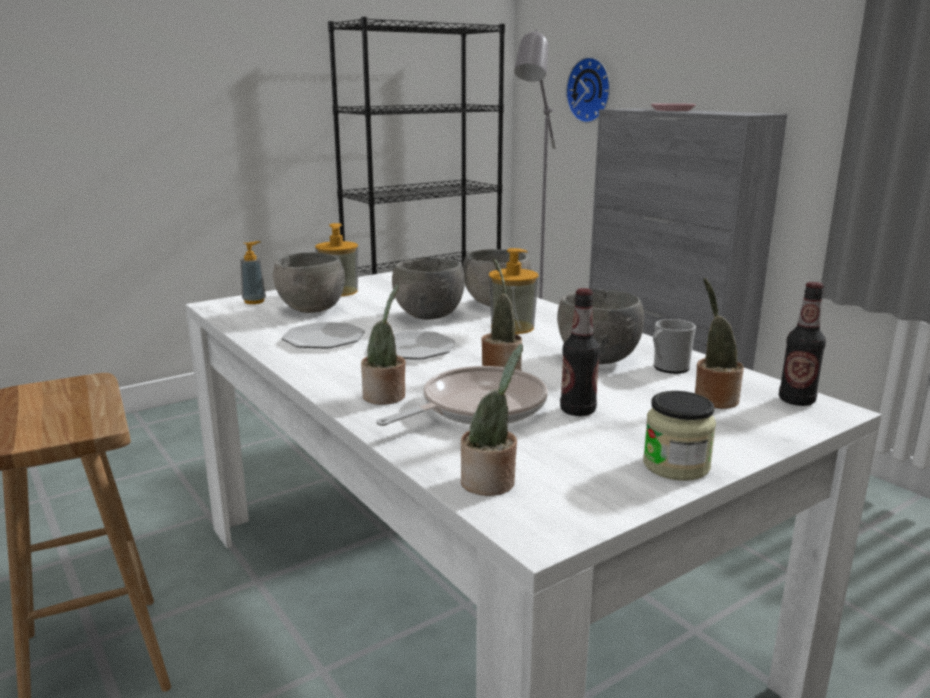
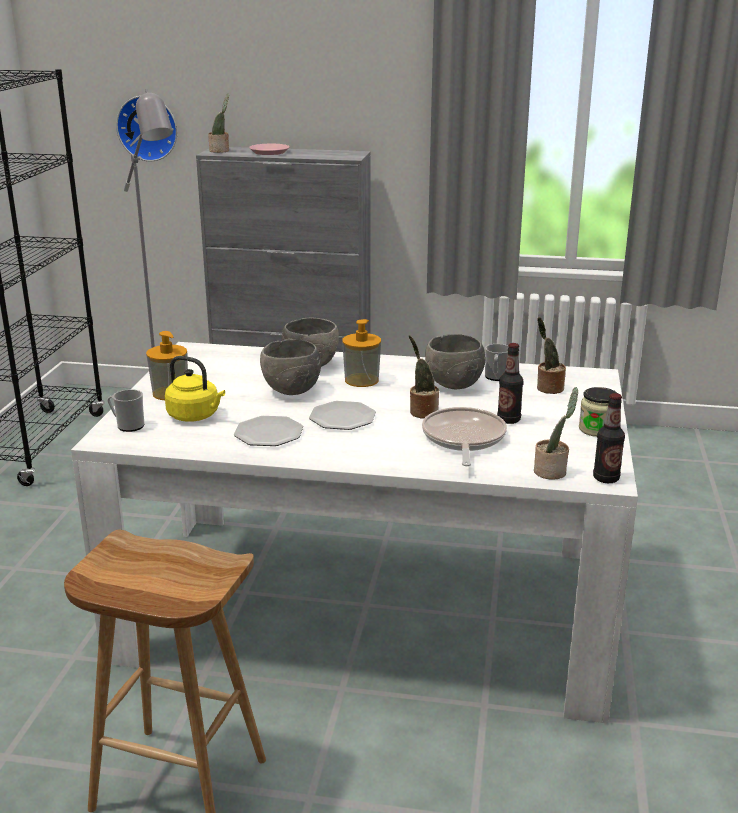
camera: 45 degrees left, 5 degrees up
soap dispenser [240,241,266,304] -> mug [107,389,145,432]
grey bowl [273,252,345,313] -> yellow kettle [165,356,225,422]
potted plant [361,285,406,405] -> potted plant moved to [208,94,229,153]
bottle [779,282,826,406] -> bottle moved to [593,393,625,483]

